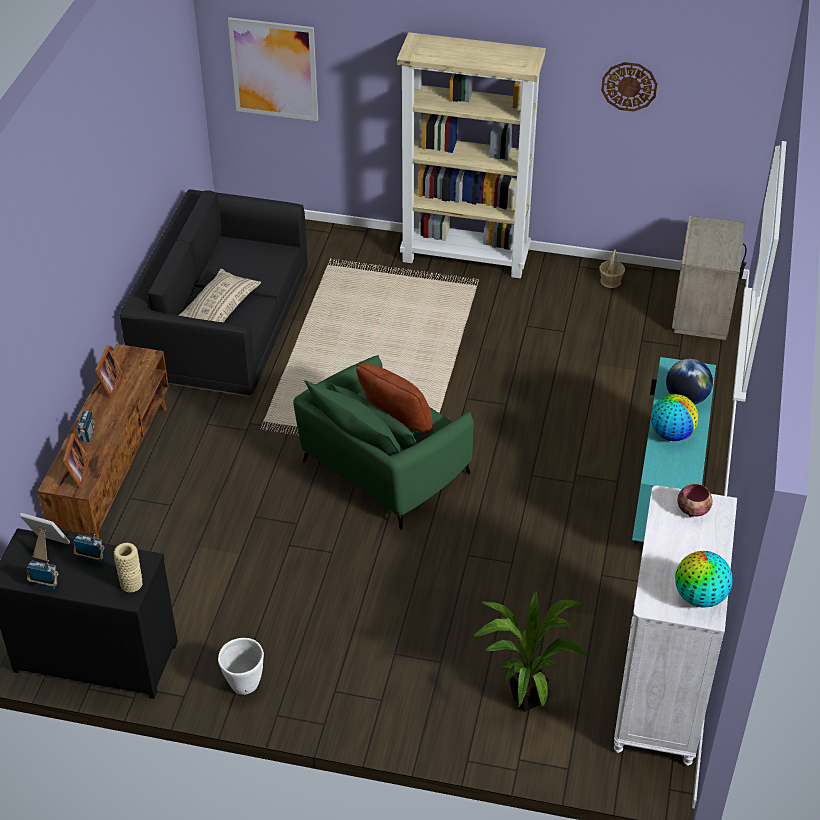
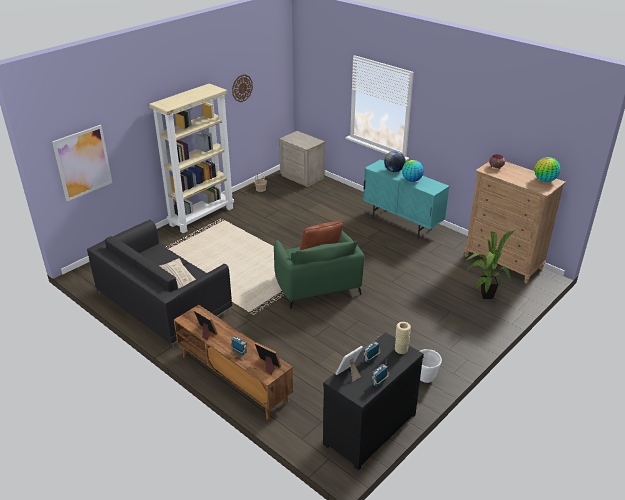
camera: 60 degrees left, 10 degrees down
white dresser [614,485,737,766] -> brown dresser [464,161,566,284]

